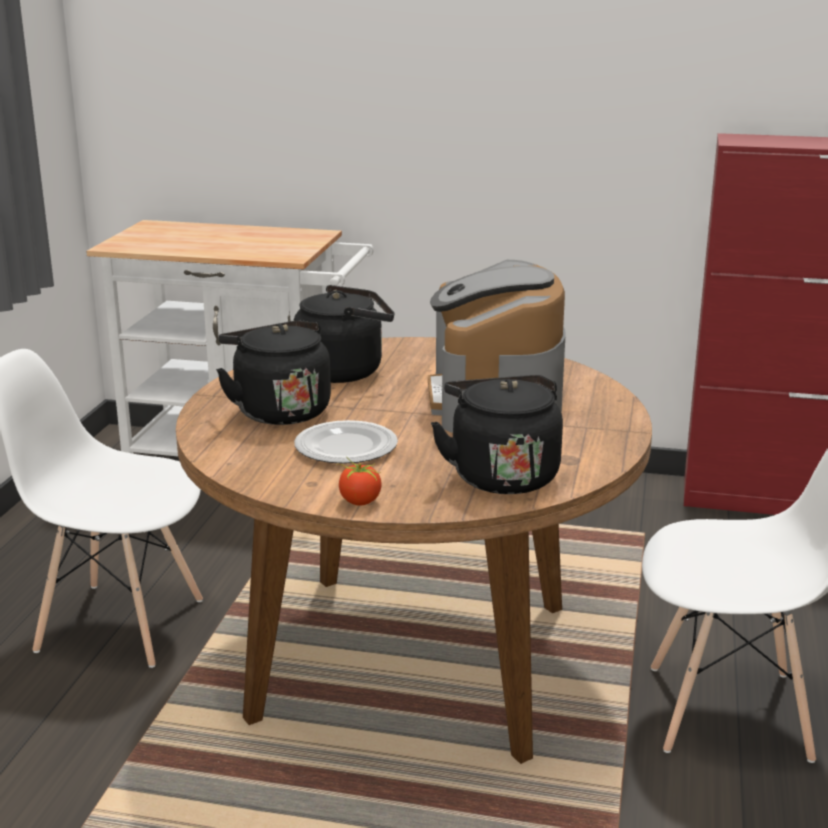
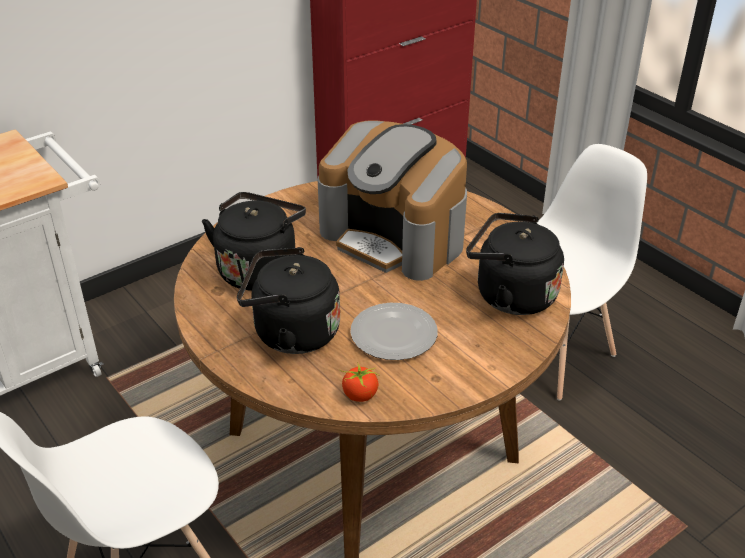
camera: 50 degrees left, 15 degrees up
tomato [336,458,382,506] -> tomato moved to [340,364,378,402]

